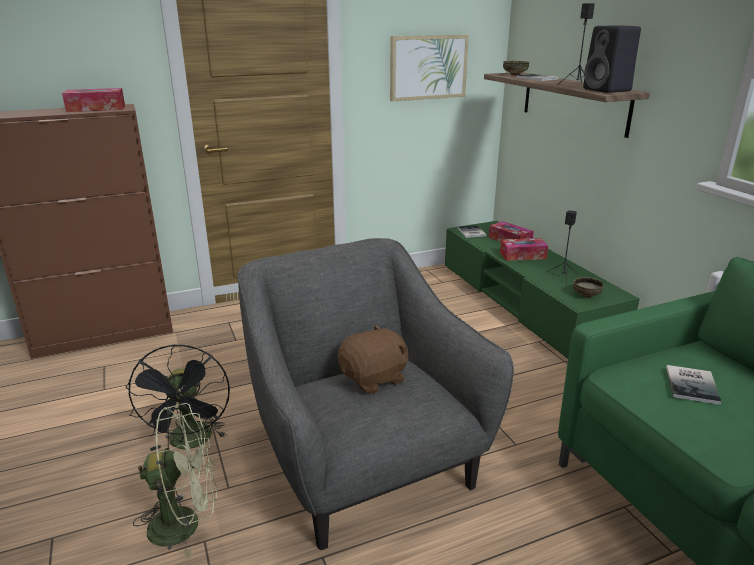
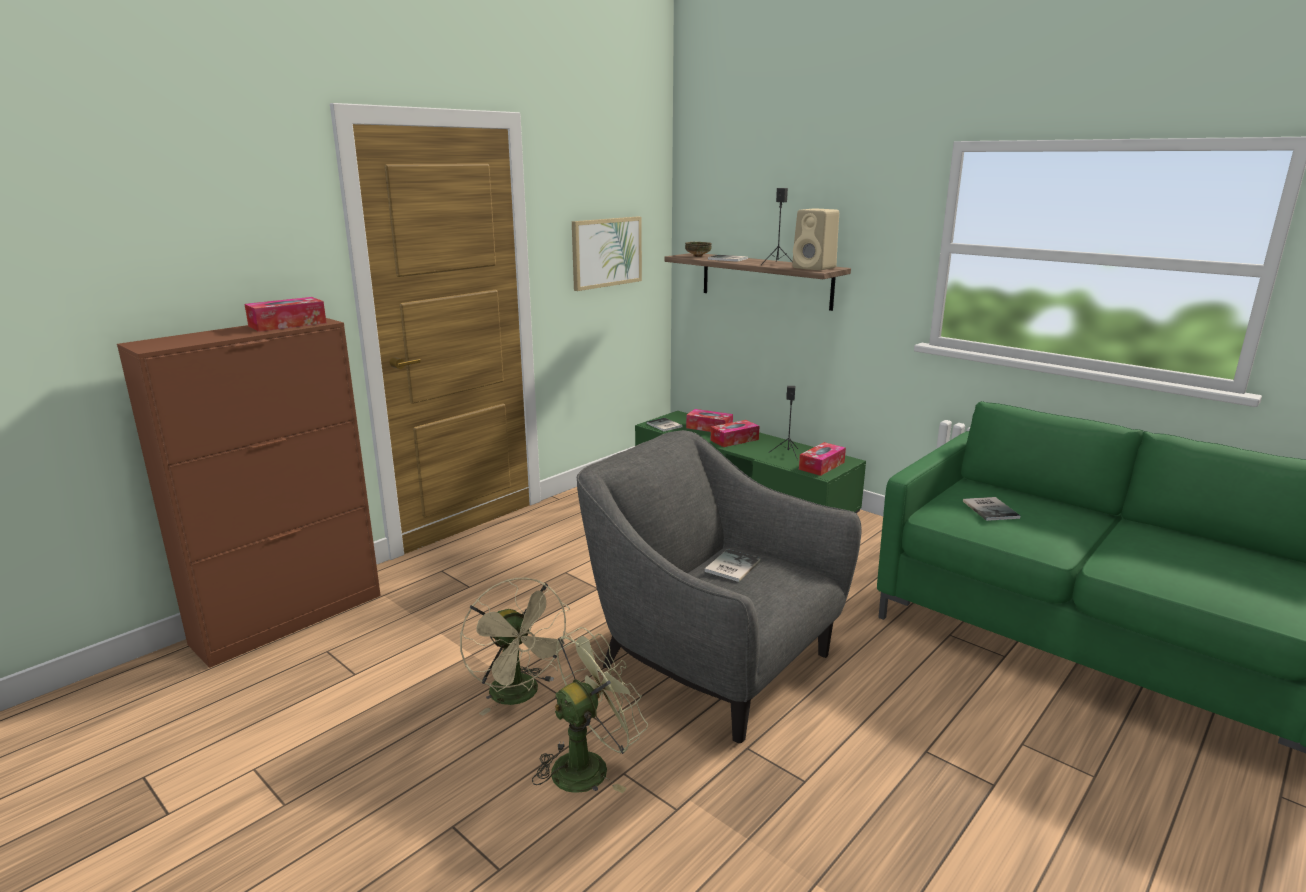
camera: 25 degrees left, 5 degrees down
black fan [126,344,230,451] -> beige fan [460,578,572,716]
brown plush toy [338,324,408,394] -> book [705,549,761,582]
bowl [573,277,604,298] -> tissue box [799,442,846,476]
black speaker [583,25,641,93] -> beige speaker [792,209,839,271]

